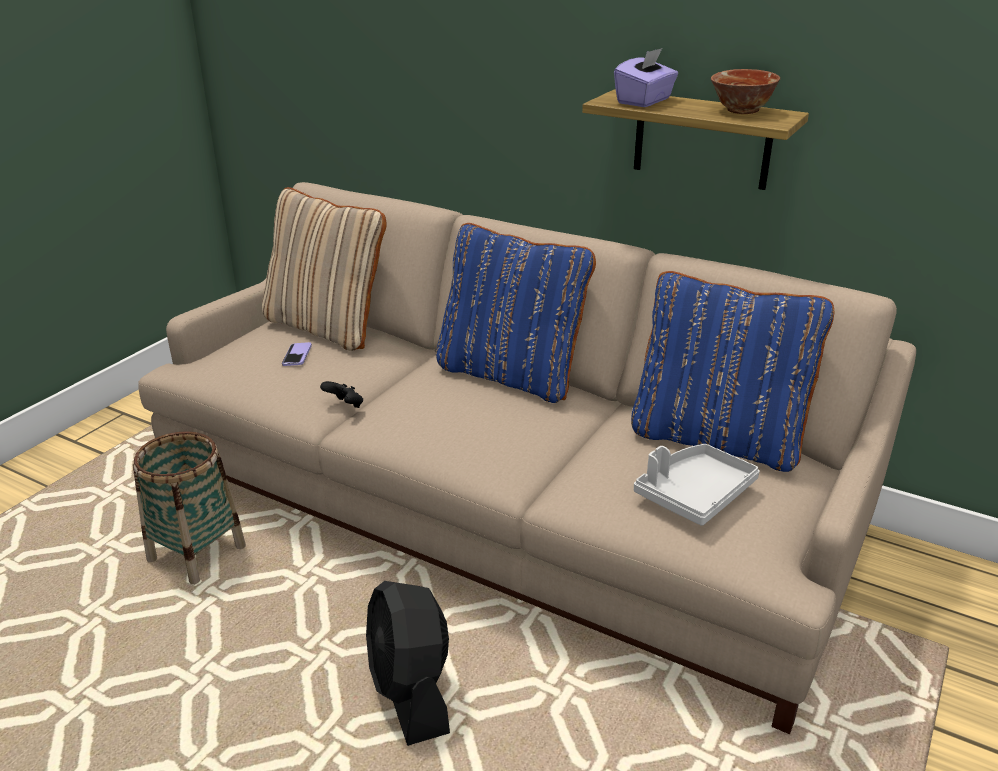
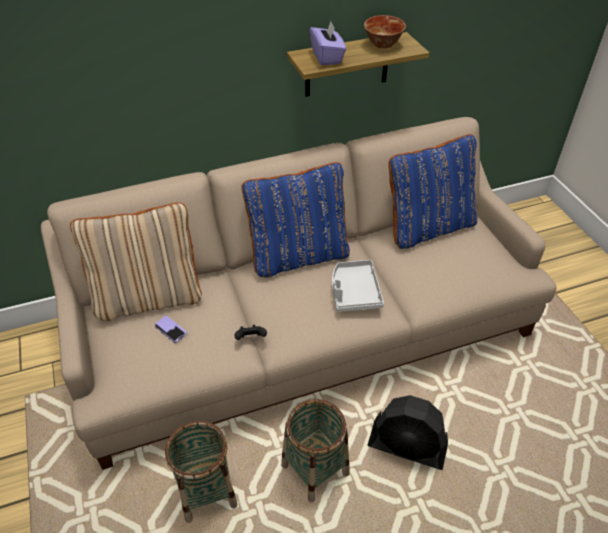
camera: 50 degrees left, 15 degrees up
grey tray [634,444,760,526] -> grey tray moved to [332,260,384,312]
none -> basket [281,399,350,502]

